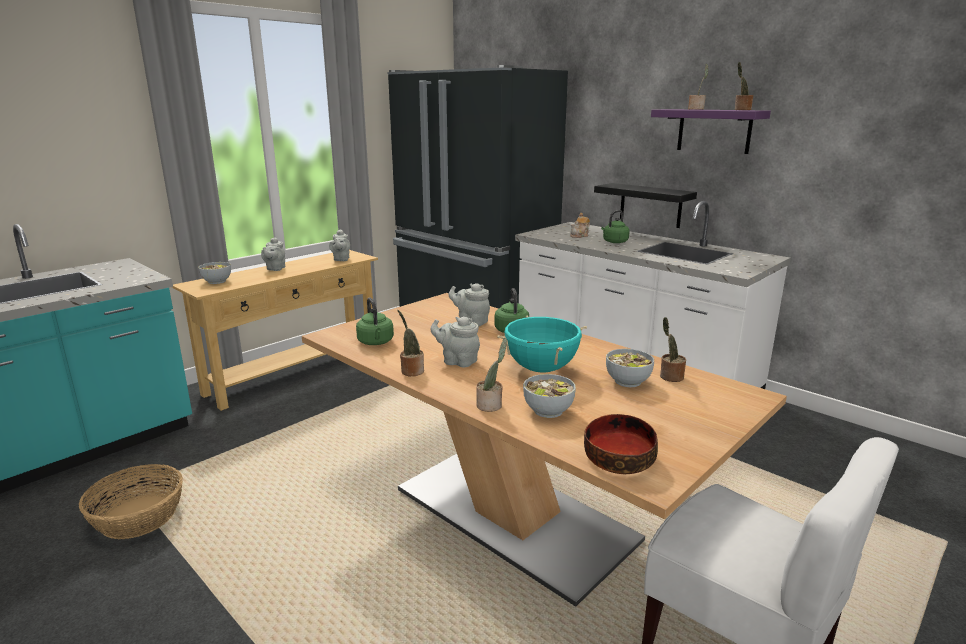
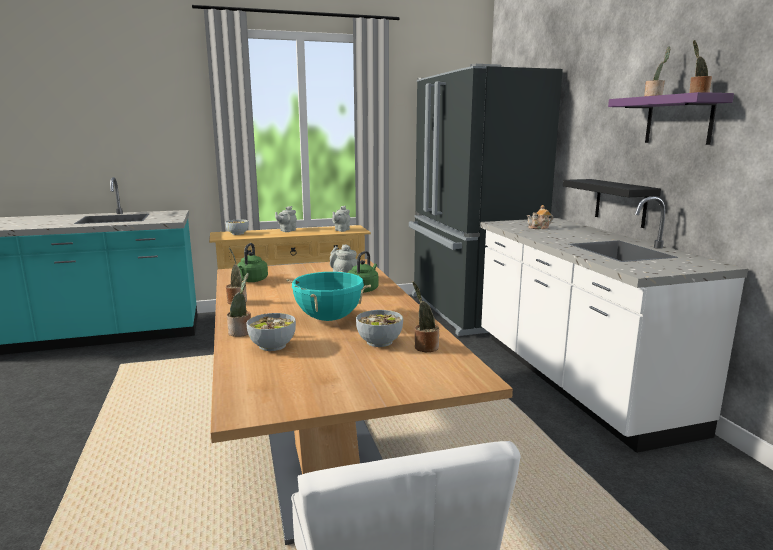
camera: 30 degrees right, 5 degrees down
basket [79,464,183,539] -> none
grey teapot [430,317,480,367] -> none
bowl [584,414,658,474] -> none
green kettle [601,210,630,243] -> none

